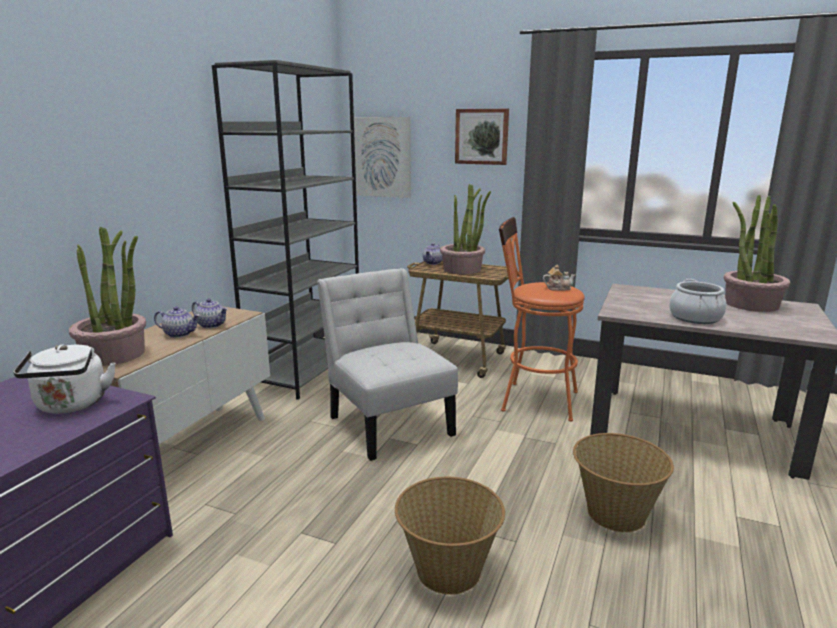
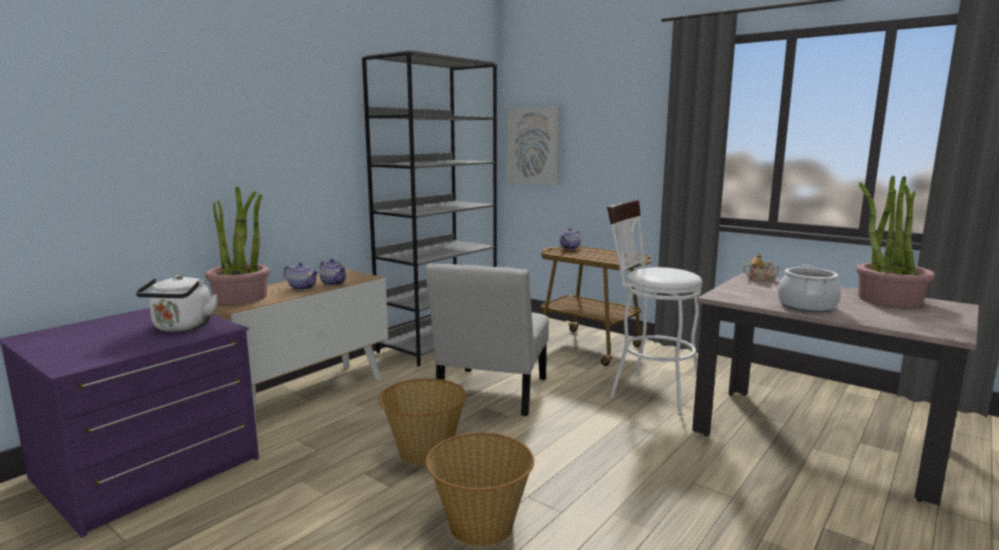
camera: 15 degrees right, 5 degrees down
white chair [317,268,458,461] -> white chair turned 150 degrees counterclockwise [425,263,549,416]
potted plant [440,184,491,274] -> none
picture [455,109,509,165] -> none
orange stool [499,217,585,422] -> white stool [607,200,702,415]
teapot [543,265,575,291] -> teapot moved to [743,254,781,282]
basket [573,433,674,532] -> basket moved to [378,378,466,465]

